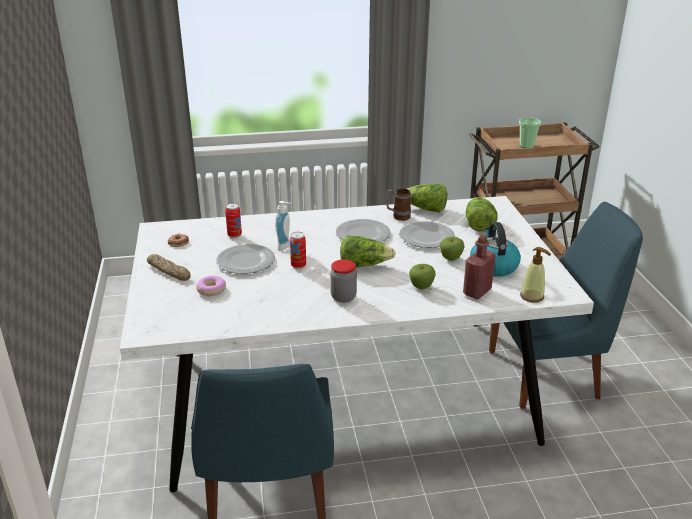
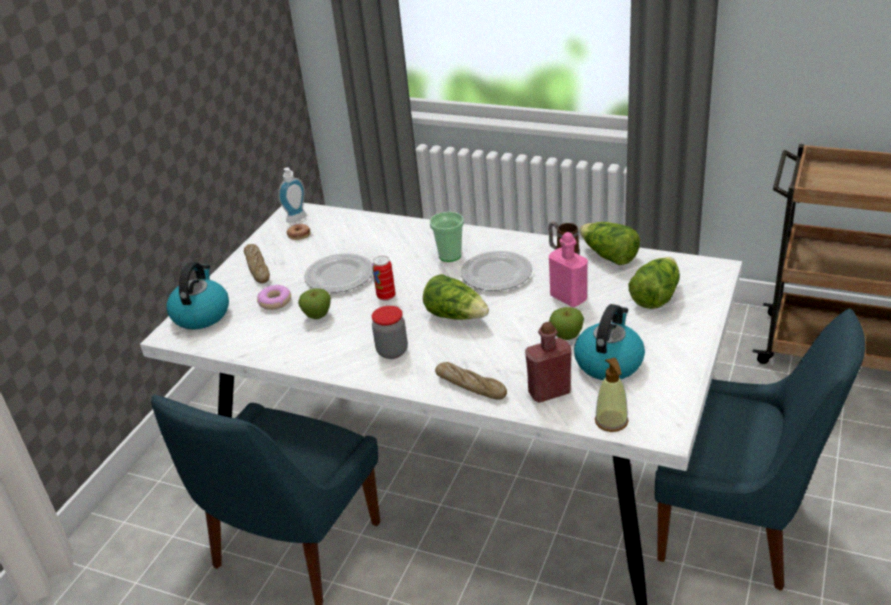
camera: 35 degrees right, 5 degrees up
can [225,203,242,238] -> none
soap dispenser [275,201,292,251] -> soap dispenser moved to [278,167,307,223]
plate [399,221,455,248] -> pink bottle [549,232,588,307]
apple [409,264,436,289] -> apple moved to [298,289,331,319]
cup [519,118,541,148] -> cup moved to [430,212,464,262]
none -> kettle [166,262,229,329]
none -> bread [435,362,507,400]

